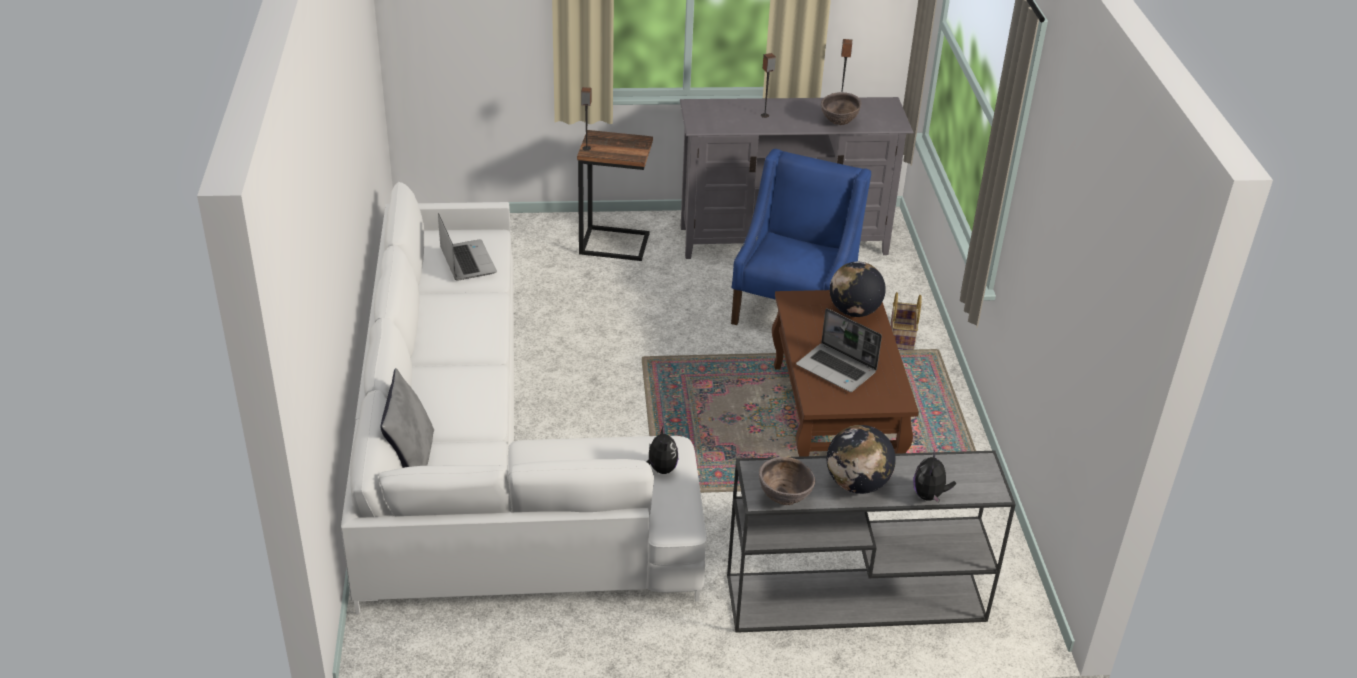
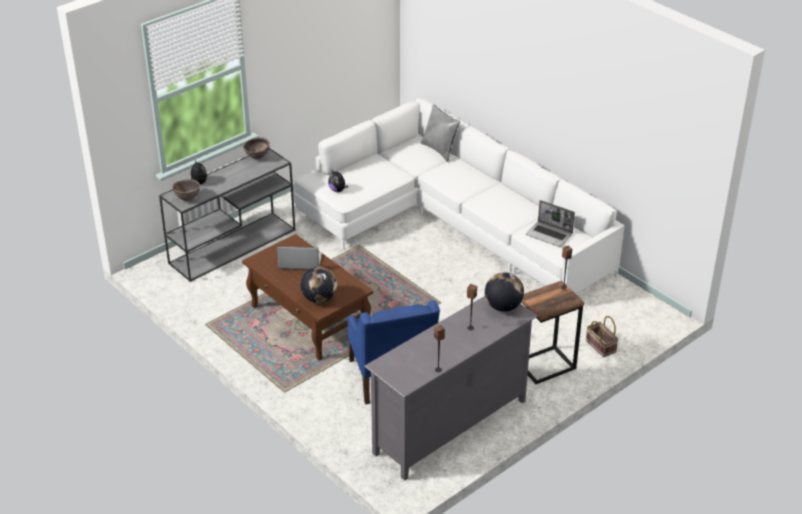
camera: 145 degrees right, 0 degrees up
brown bowl [821,92,861,125] -> brown bowl moved to [172,179,200,201]
globe [826,425,896,494] -> globe moved to [485,272,524,312]
basket [891,292,922,350] -> basket moved to [586,316,619,358]

